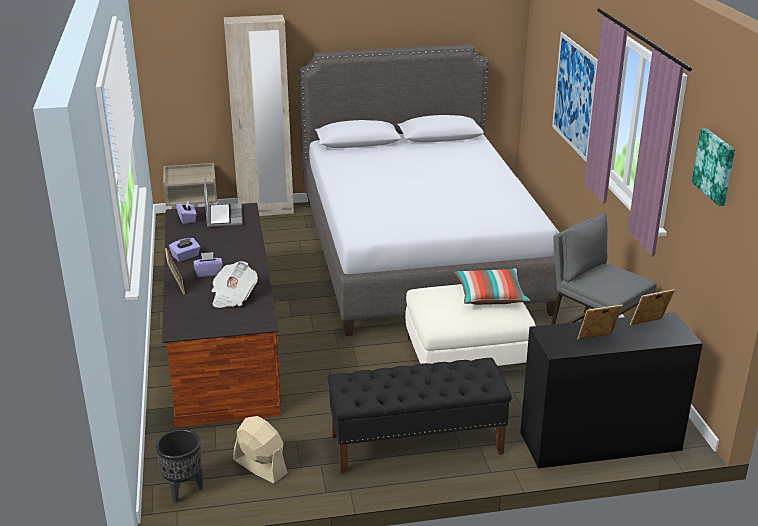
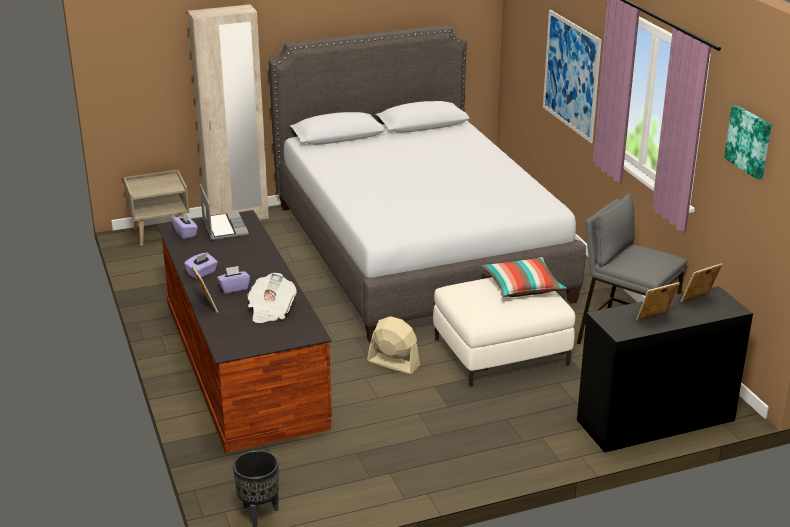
camera: 10 degrees left, 0 degrees up
beige fan [233,416,288,483] -> beige fan moved to [367,316,420,374]
black bench [327,358,512,474] -> none

